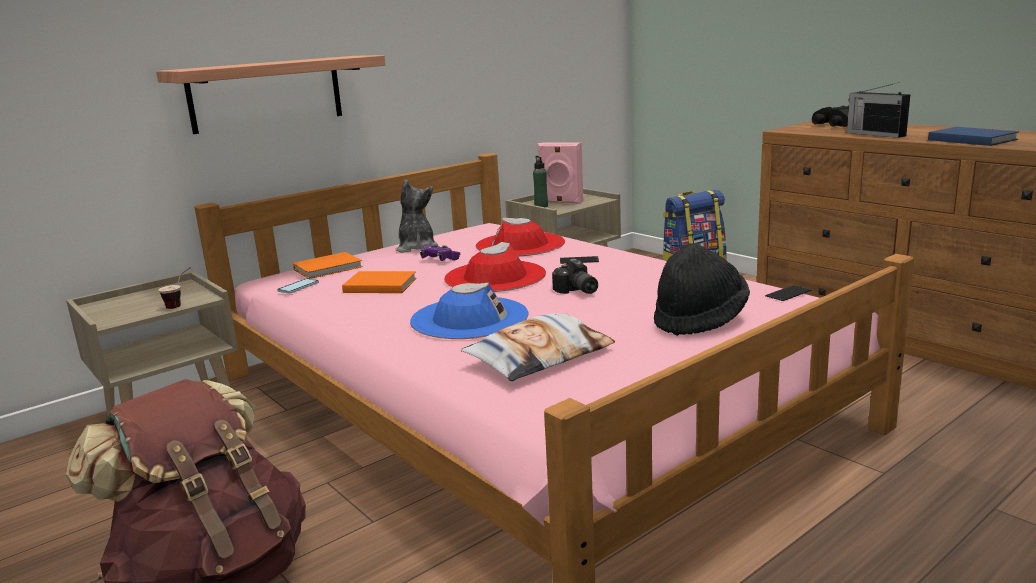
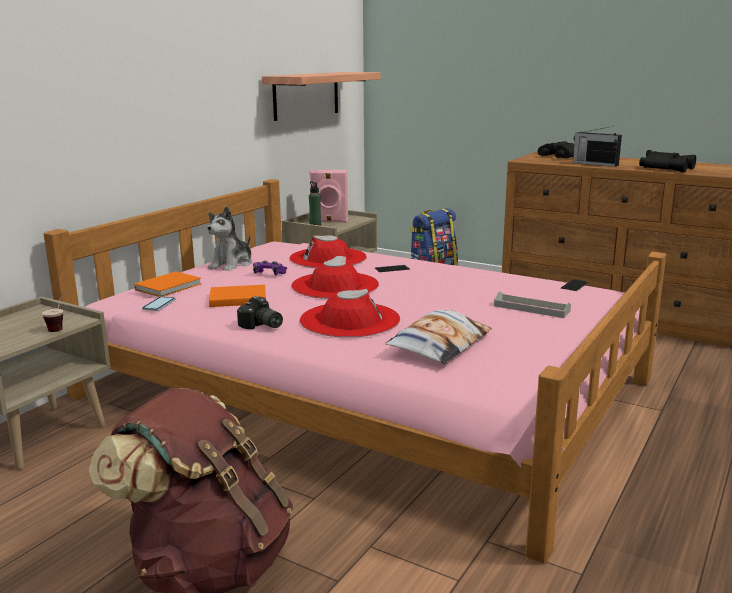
camera: 20 degrees left, 0 degrees up
shelf [156,55,386,134] -> shelf moved to [262,72,381,121]
plush toy [396,180,438,253] -> plush toy turned 120 degrees counterclockwise [207,206,252,271]
blue hat [410,283,528,339] -> red hat [300,289,400,338]
camera [552,259,598,294] -> camera moved to [237,296,283,329]
black hat [654,243,750,336] -> grey tray [494,291,571,318]
blue book [928,127,1019,146] -> black binoculars [639,150,696,172]

